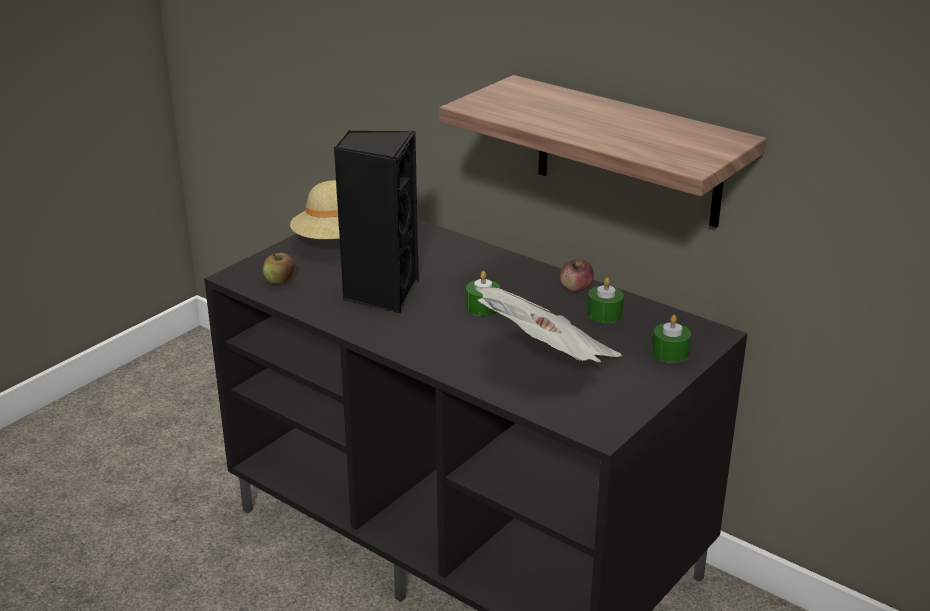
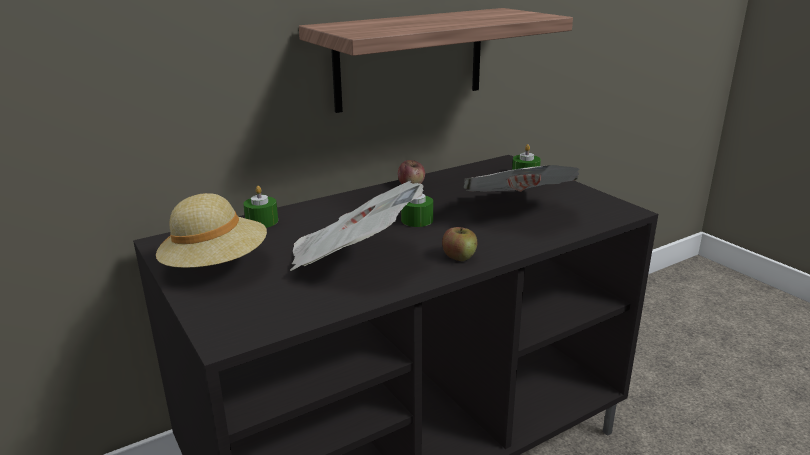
camera: 70 degrees left, 5 degrees down
apple [263,253,295,284] -> apple moved to [442,227,478,261]
black speaker [334,130,419,313] -> newspaper [290,181,424,271]
green candle [587,277,624,323] -> green candle moved to [243,186,278,228]

